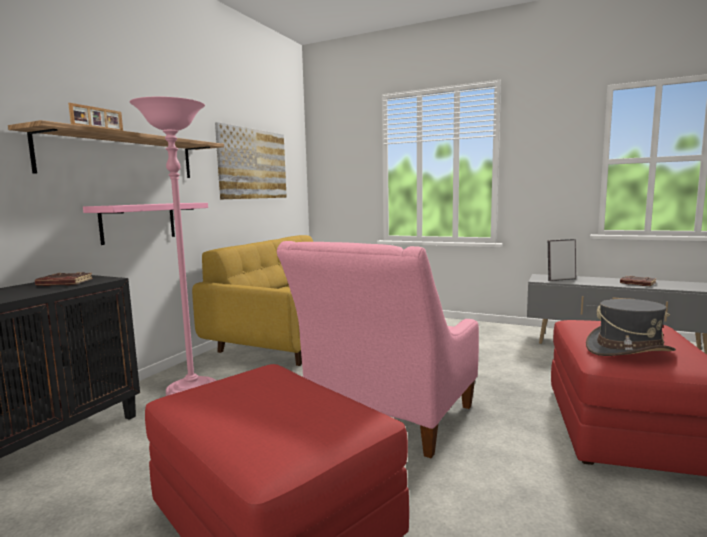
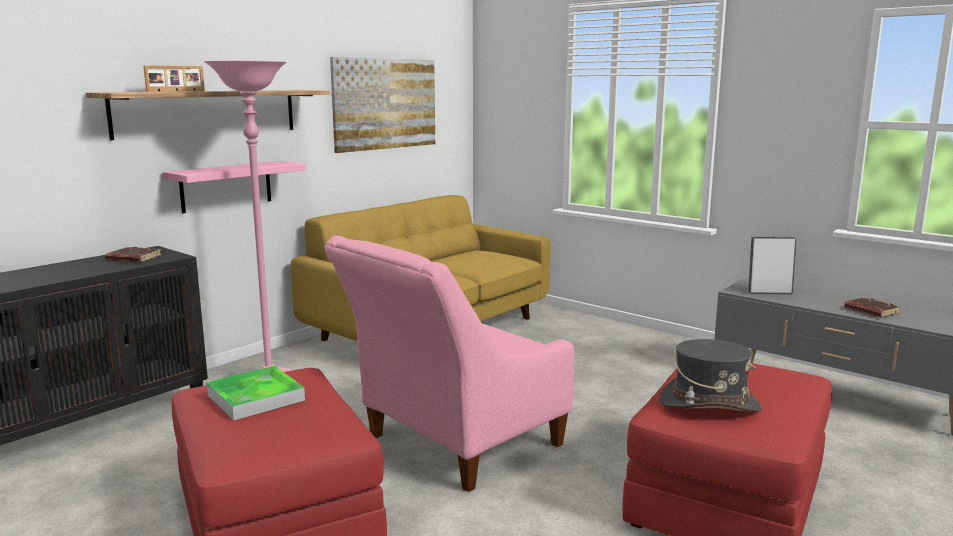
camera: 15 degrees right, 5 degrees up
none -> tray [206,366,305,420]

